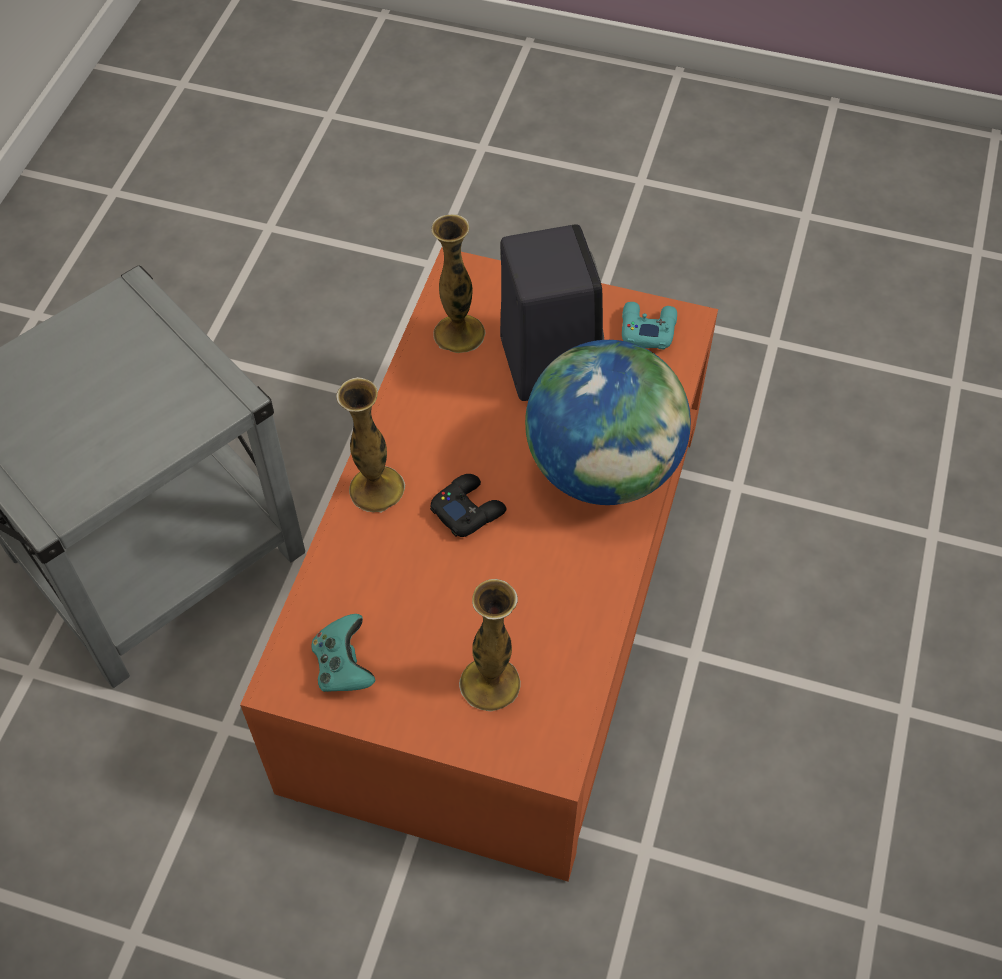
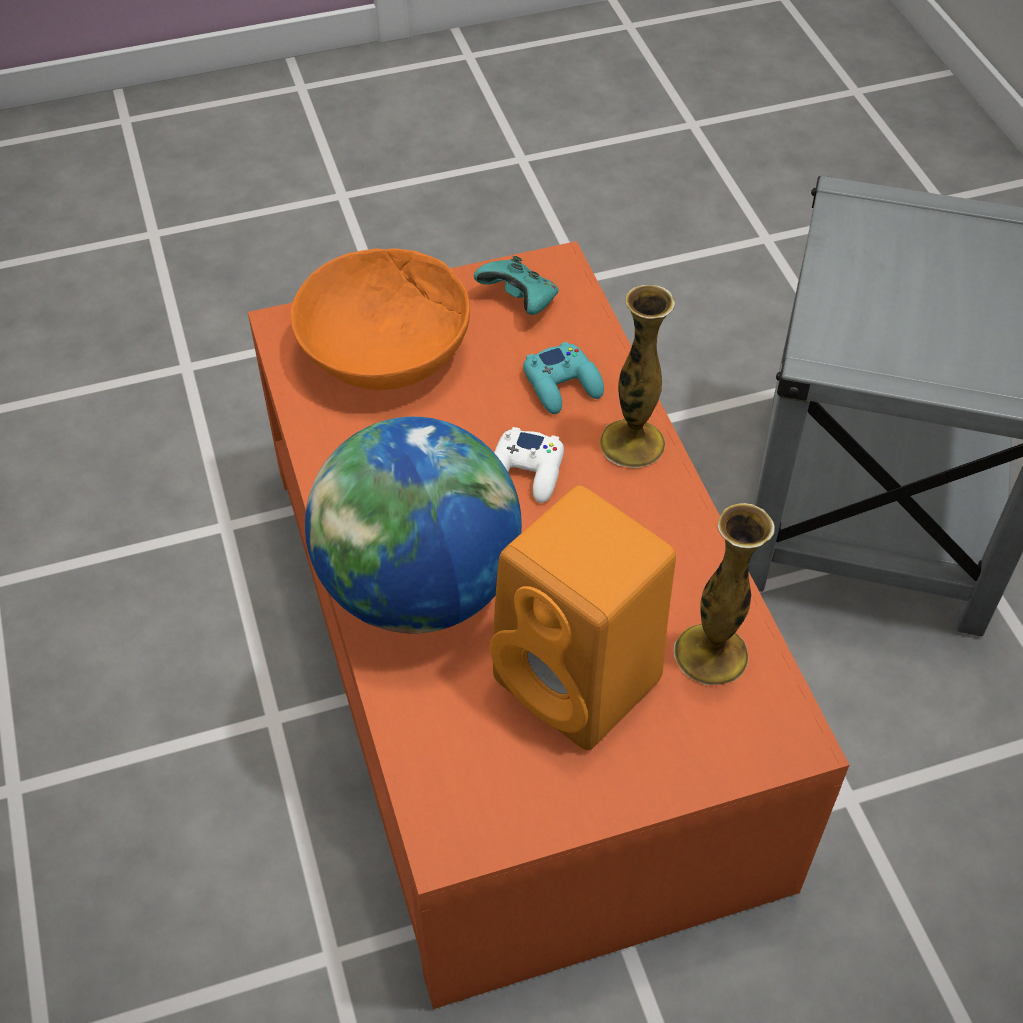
camera: 145 degrees right, 5 degrees down
black game controller [430,474,507,537] -> white game controller [494,427,564,503]
vase [459,579,521,711] -> orange bowl [291,248,470,390]
black speaker [500,224,604,401] -> orange speaker [490,485,676,750]
turquoise game controller [622,302,677,350] -> turquoise game controller moved to [523,342,604,414]

